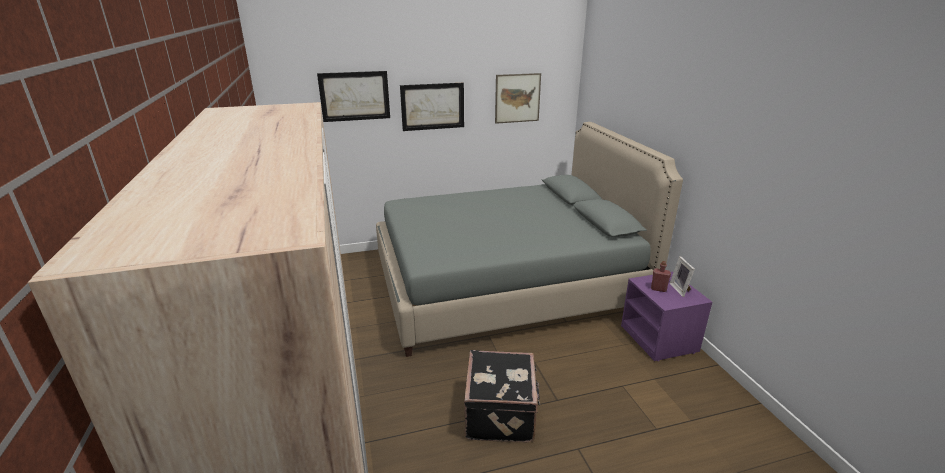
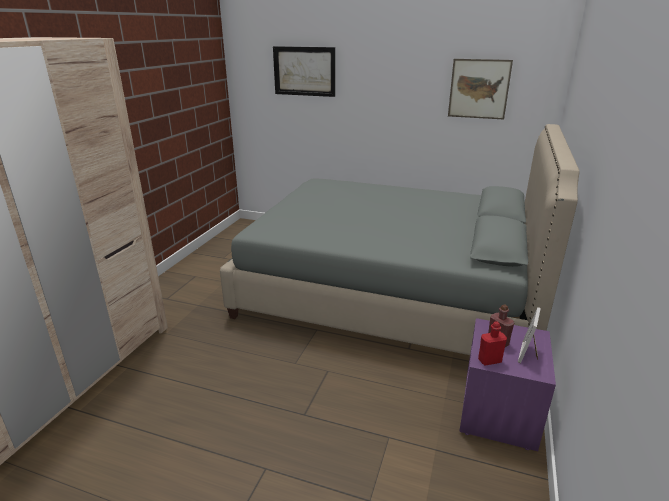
camera: 35 degrees right, 0 degrees up
picture [400,83,464,131] -> none
black suitcase [464,350,540,442] -> none
none -> red bottle [478,321,507,366]

